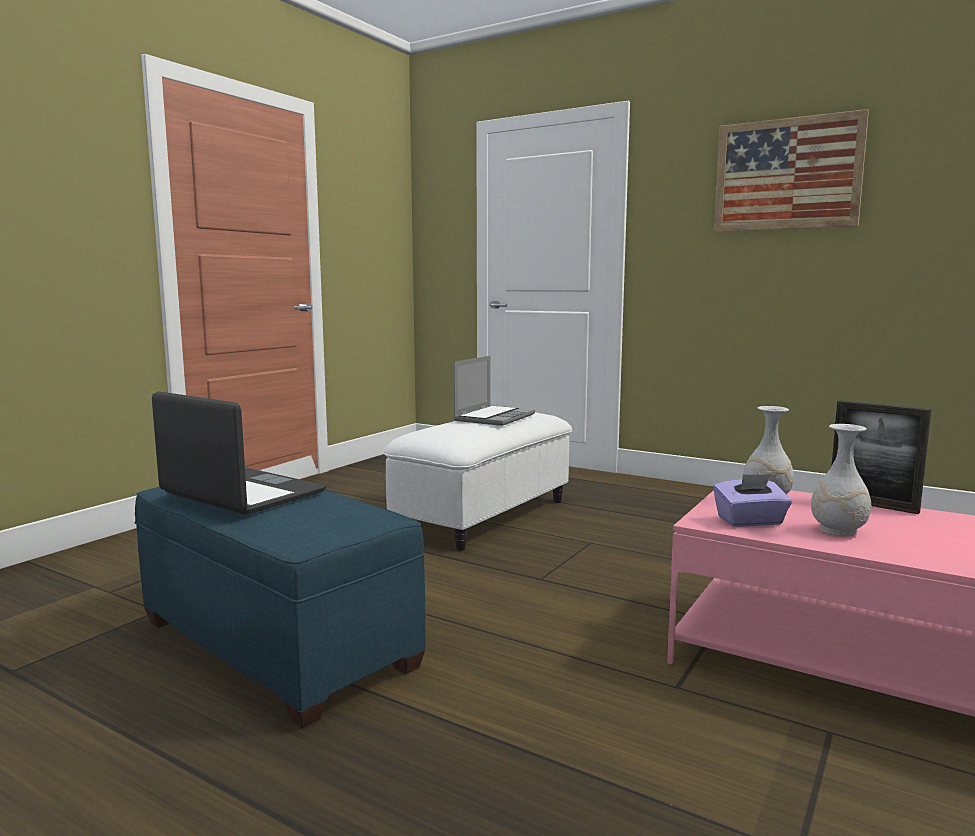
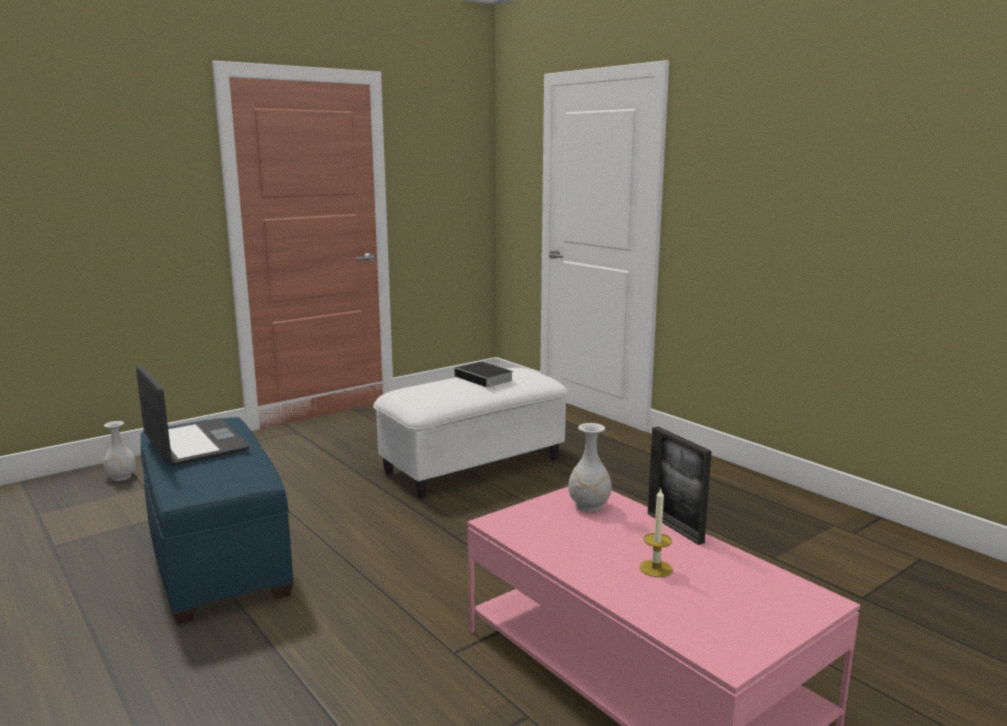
camera: 20 degrees right, 5 degrees up
laptop [453,356,535,426] -> book [455,362,513,389]
purple tissue box [713,474,792,527] -> none
picture [714,109,869,232] -> none
white vase [811,424,871,537] -> white vase moved to [103,421,136,481]
none -> candle [639,487,673,577]

